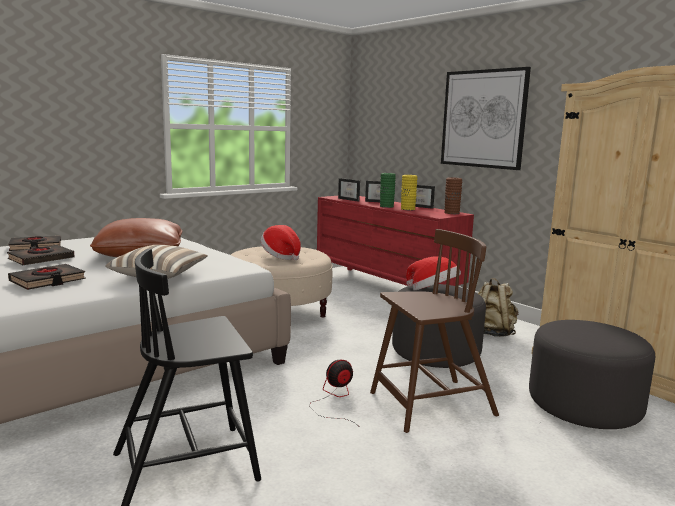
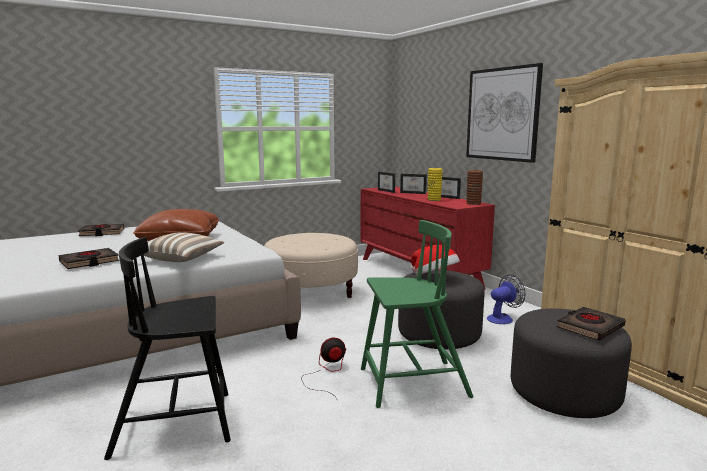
camera: 10 degrees right, 0 degrees up
black book [7,245,75,265] -> black book moved to [556,307,626,341]
hat [261,225,301,260] -> none
brown chair [370,229,499,433] -> green chair [361,220,474,408]
green vase [380,173,396,208] -> none
beige backpack [478,278,518,337] -> fan [487,275,525,324]

